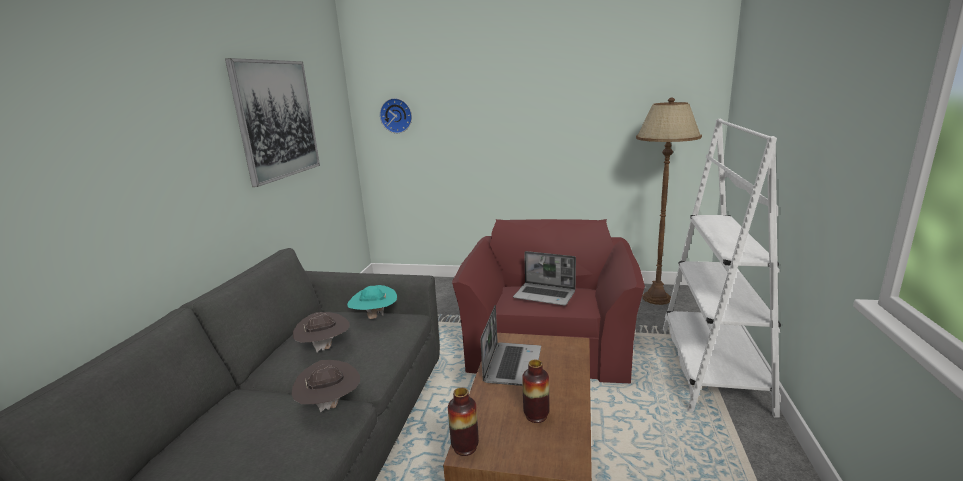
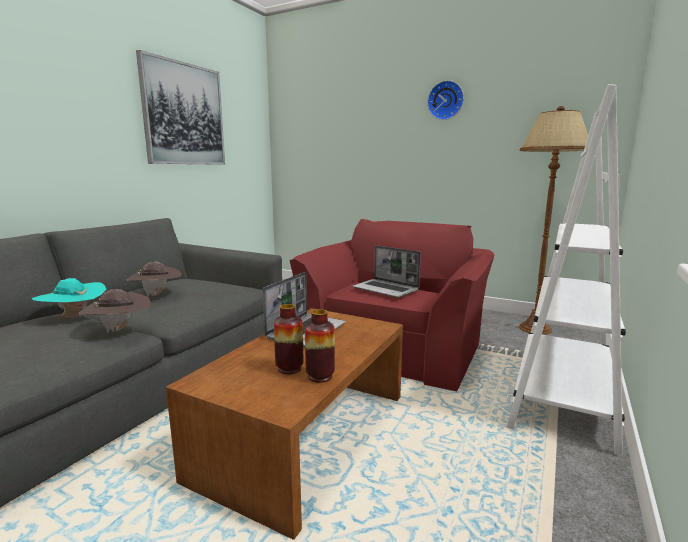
camera: 15 degrees right, 5 degrees down
turquoise hat [347,285,397,319] -> turquoise hat moved to [32,278,106,318]
wall clock [380,98,412,133] -> wall clock moved to [427,80,464,120]
vase [448,387,479,456] -> vase moved to [305,309,335,383]

